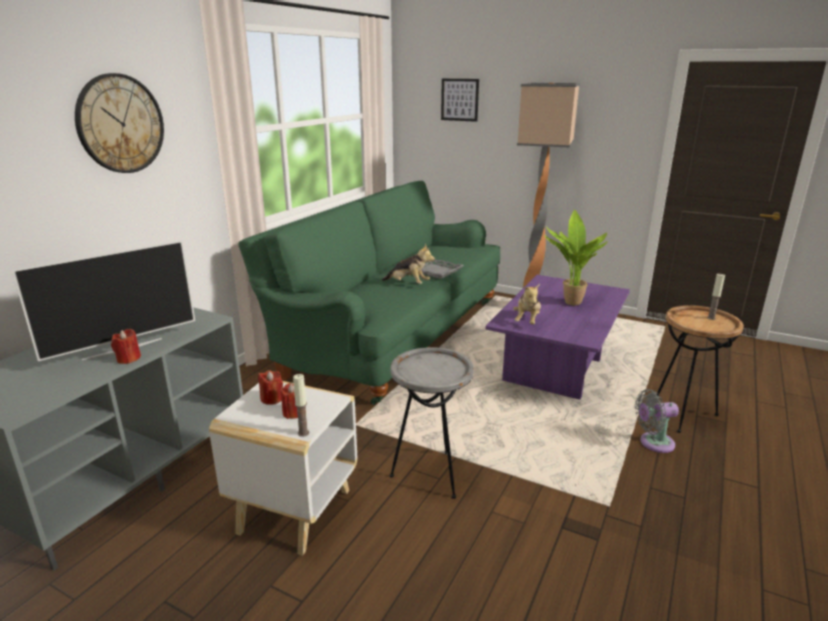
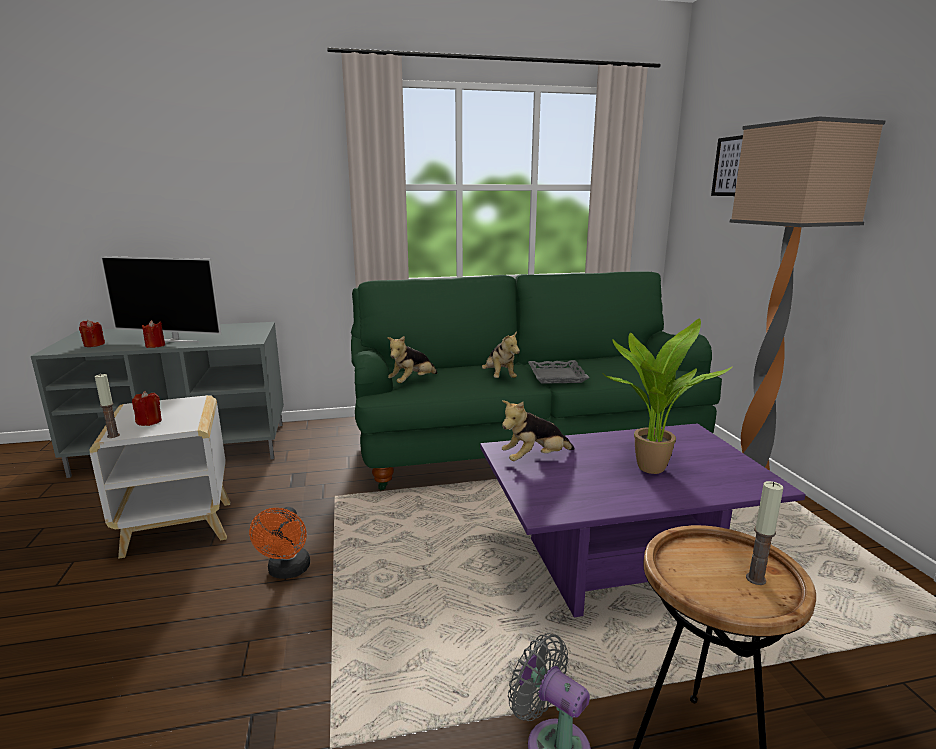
camera: 50 degrees right, 5 degrees down
wall clock [75,73,164,173] -> none
red candle [258,370,283,405] -> red candle moved to [79,320,105,347]
grey side table [390,347,474,499] -> orange fan [249,507,310,579]
none -> plush toy [387,336,437,383]

